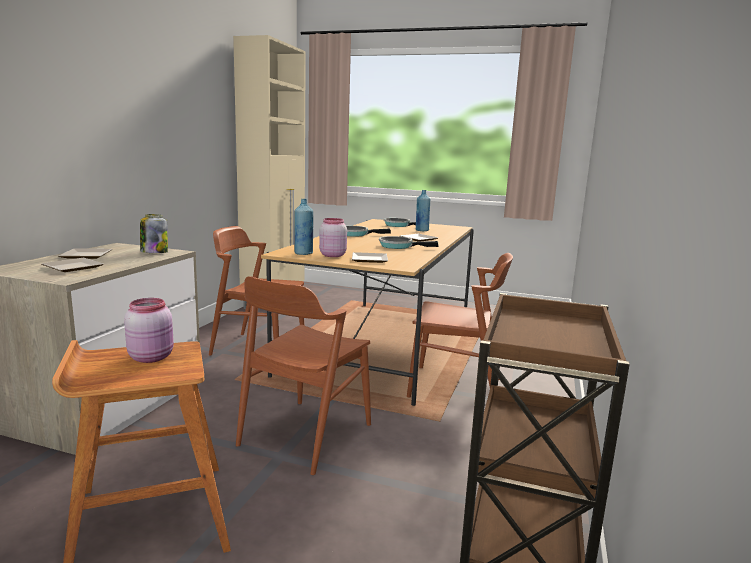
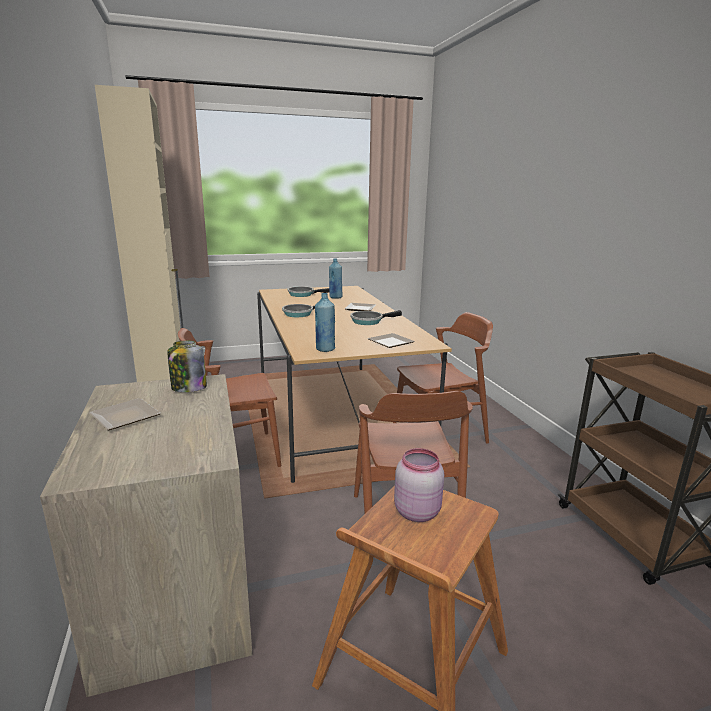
camera: 35 degrees left, 5 degrees up
plate [42,258,104,272] -> none
pink jar [319,218,347,257] -> none

